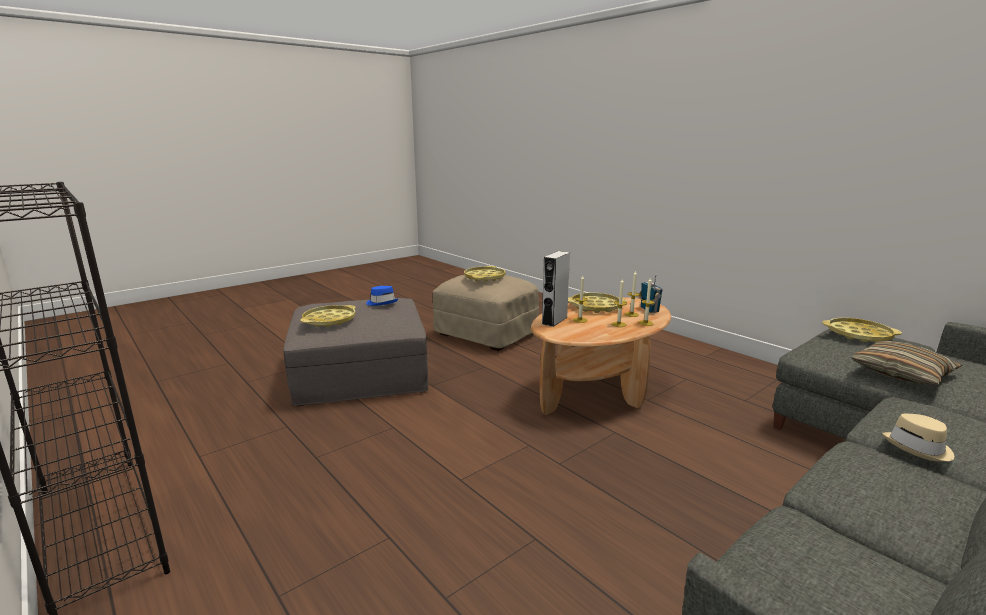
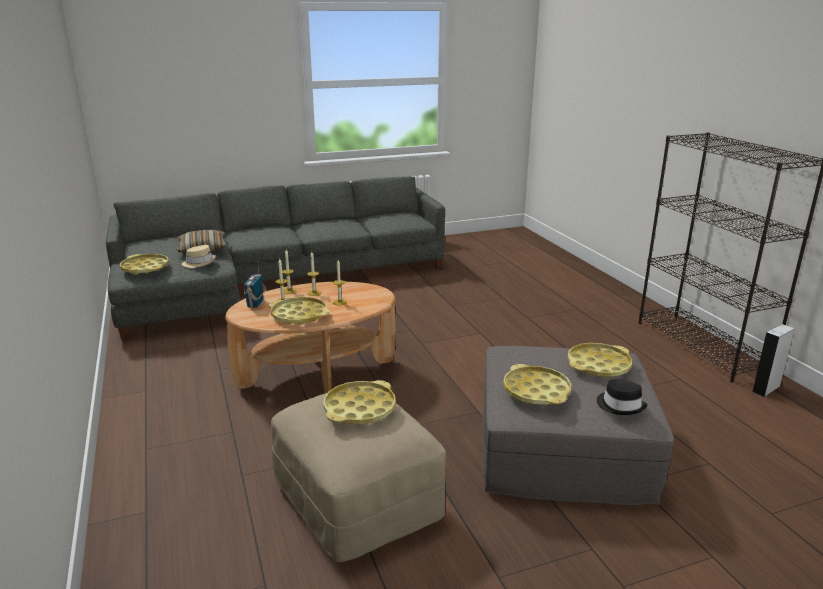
camera: 160 degrees left, 5 degrees up
blue hat [366,286,398,306] -> yellow tray [503,364,571,405]
grey speaker [542,251,570,327] -> grey speaker moved to [752,324,795,397]
beige hat [882,414,954,462] -> beige hat moved to [182,245,216,268]
none -> black hat [597,379,647,415]

